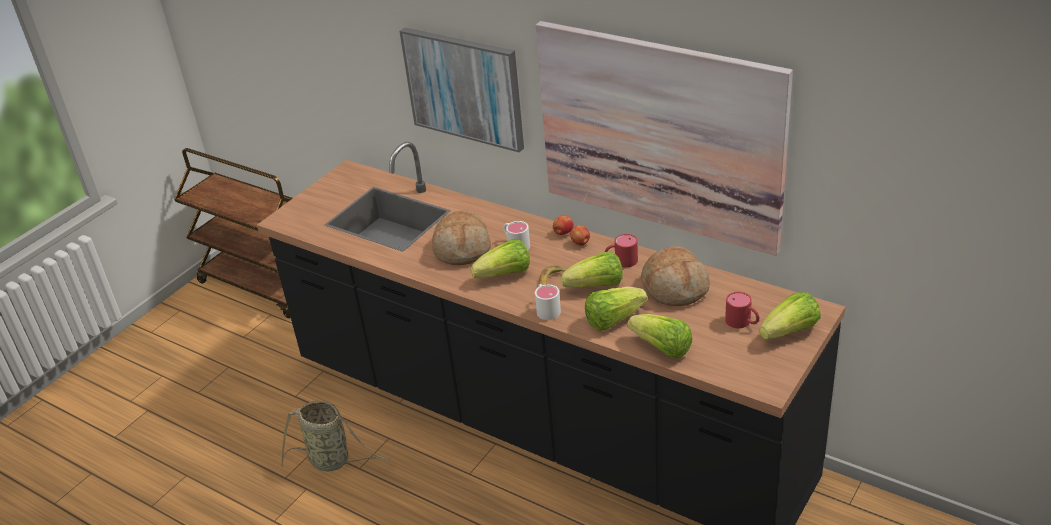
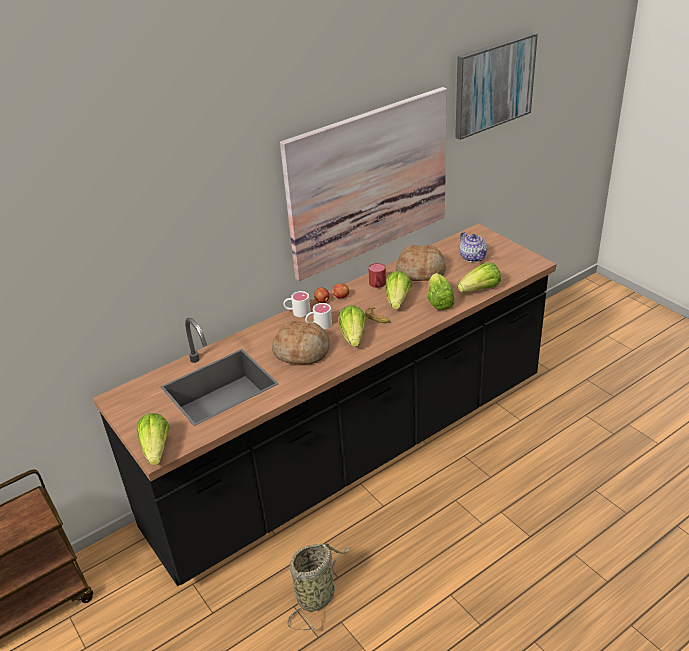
camera: 70 degrees left, 0 degrees up
picture [399,28,524,152] -> picture moved to [455,32,538,140]
white mug [535,284,561,320] -> white mug moved to [283,291,311,317]
red mug [725,292,759,328] -> teapot [460,232,487,262]
lettuce [760,292,821,340] -> lettuce moved to [137,413,170,465]

